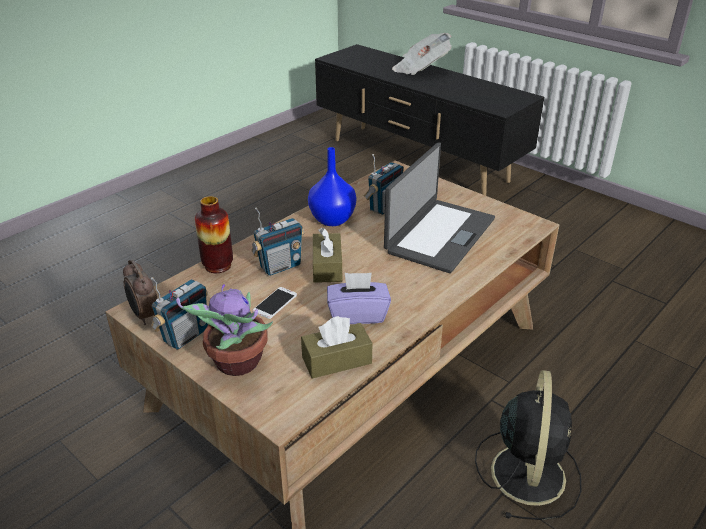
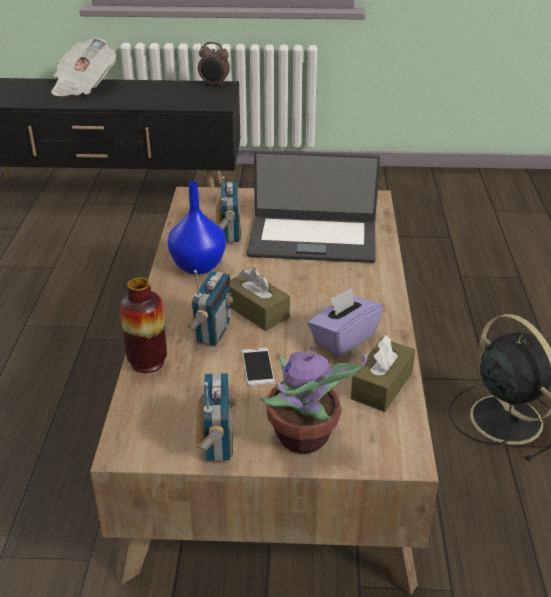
camera: 40 degrees left, 0 degrees up
alarm clock [123,260,158,325] -> alarm clock moved to [198,42,230,87]
laptop [384,142,495,273] -> laptop turned 105 degrees clockwise [247,150,380,263]

